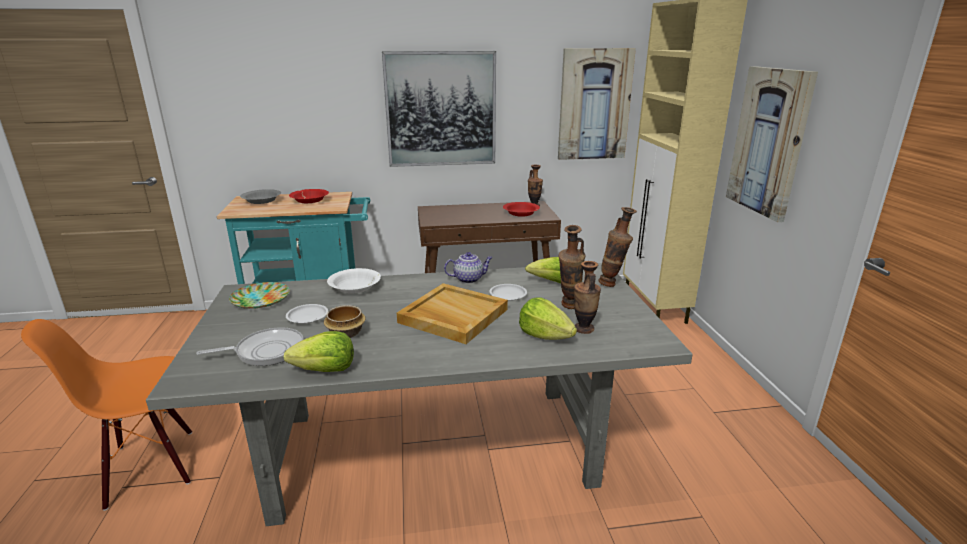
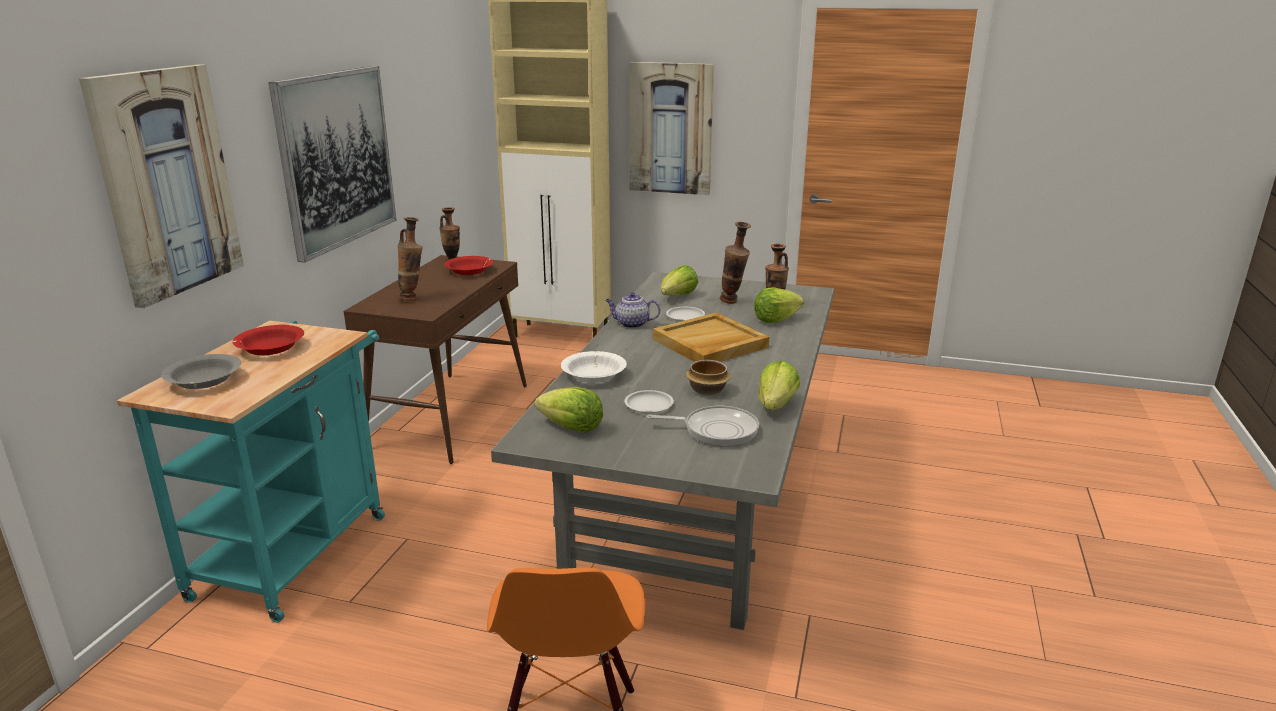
camera: 65 degrees left, 0 degrees up
frying pan [196,327,304,366] -> frying pan turned 90 degrees clockwise [647,406,759,446]
plate [229,282,290,309] -> lettuce [535,387,603,433]
teapot [444,252,493,283] -> teapot turned 90 degrees counterclockwise [605,293,660,328]
picture [558,48,636,160] -> picture moved to [79,64,244,308]
vase [598,207,637,287] -> vase moved to [397,217,423,301]

